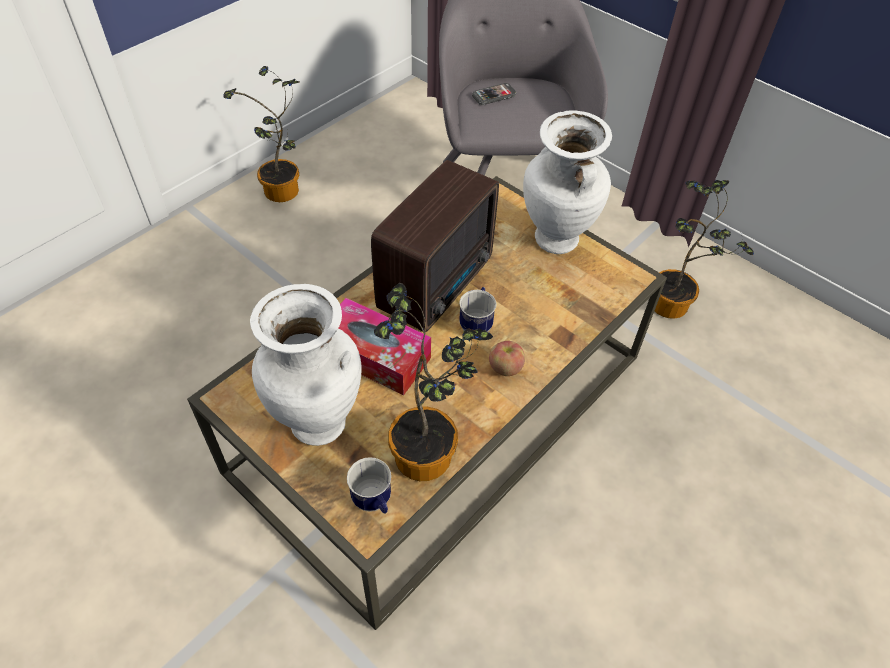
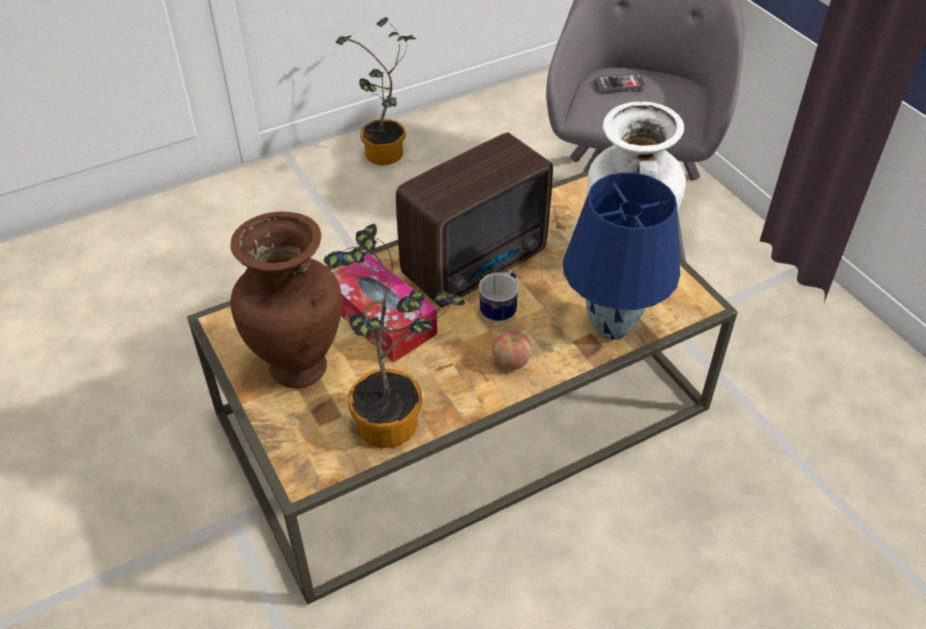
camera: 20 degrees right, 5 degrees down
white vase [250,284,362,446] -> brown vase [230,211,342,388]
mug [347,457,391,514] -> none
potted plant [655,180,754,319] -> none
none -> blue table lamp [563,172,680,340]

